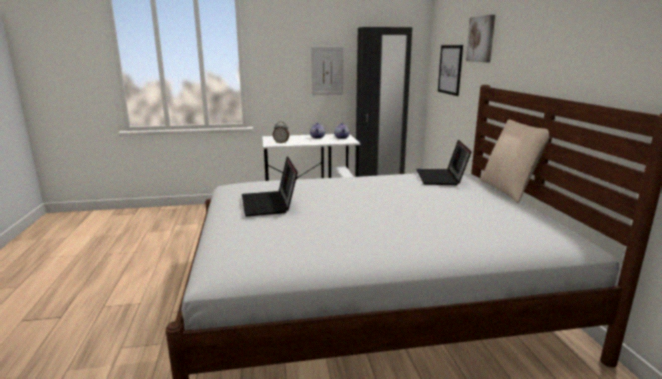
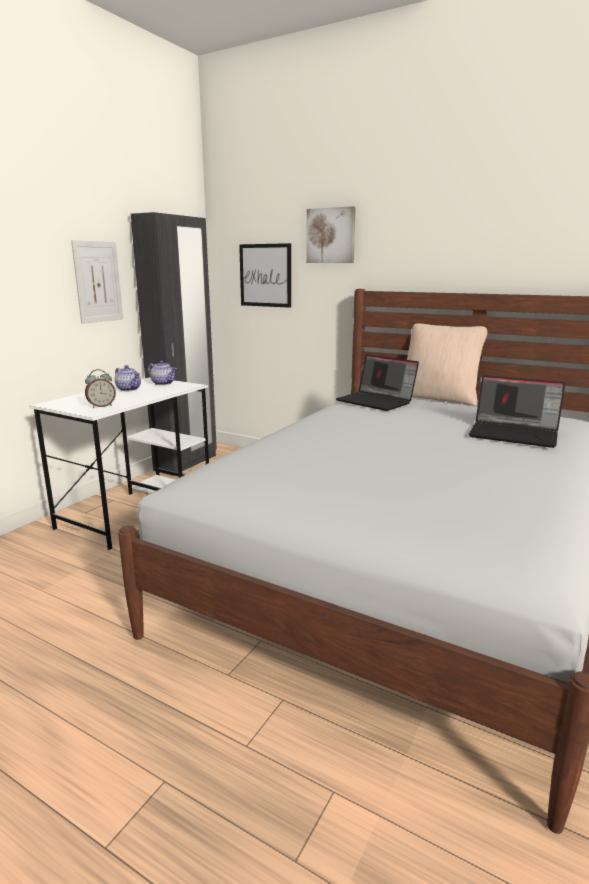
camera: 50 degrees left, 0 degrees up
laptop [242,156,298,216] -> laptop moved to [468,375,565,448]

